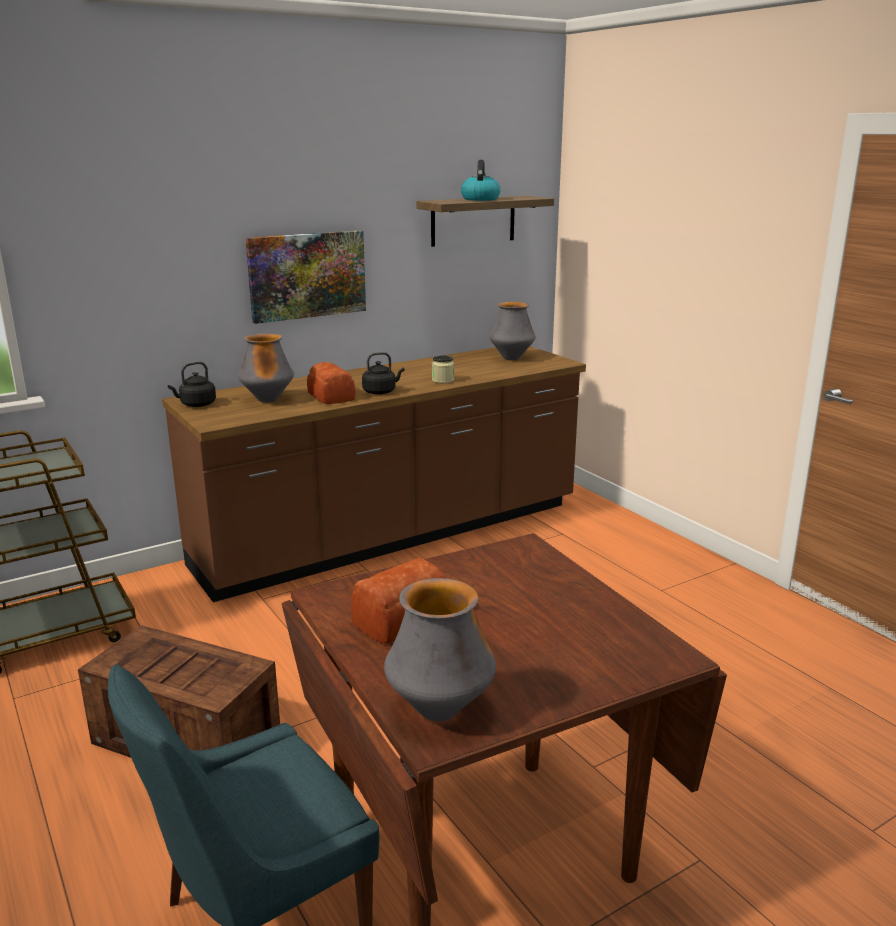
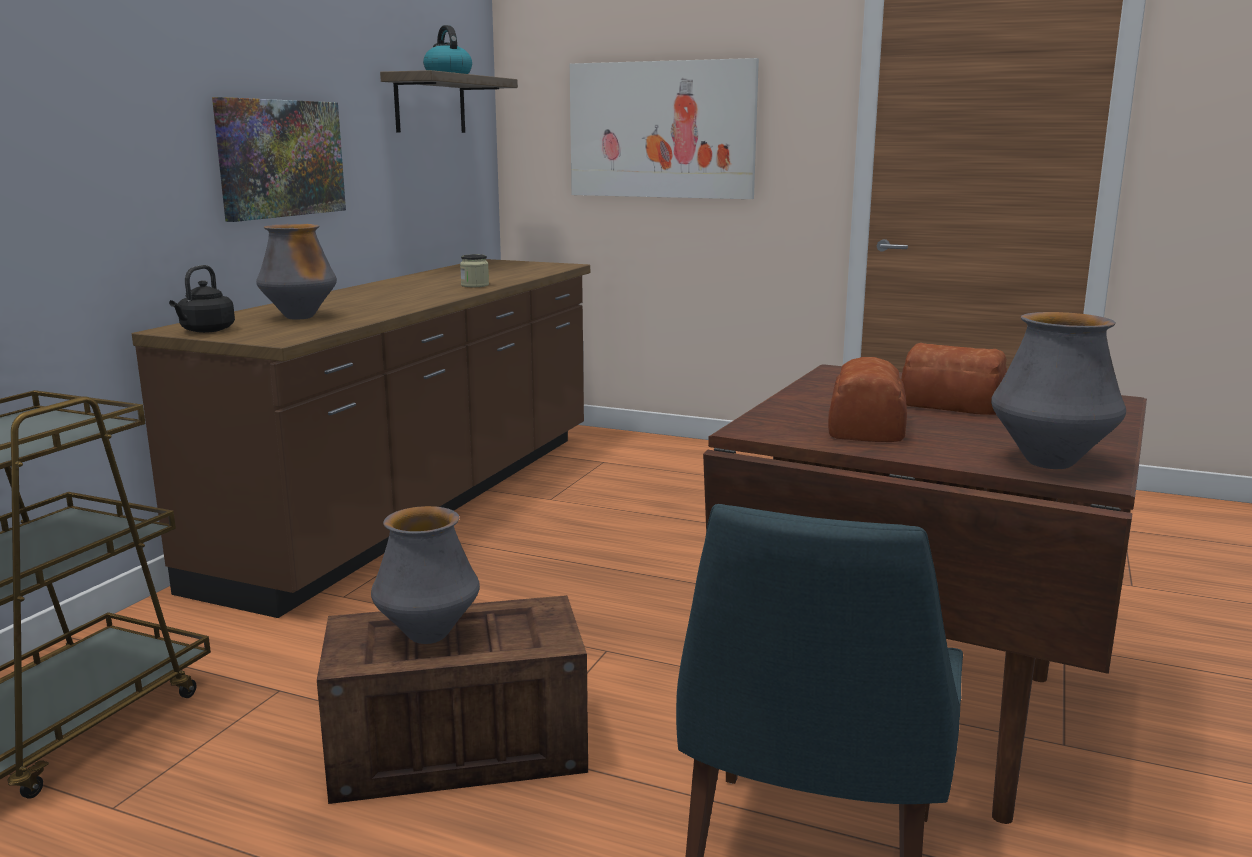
camera: 35 degrees left, 5 degrees down
bread [307,362,356,404] -> bread moved to [901,343,1007,415]
black kettle [362,352,404,395] -> none
vase [489,302,535,360] -> vase moved to [371,506,480,644]
none -> picture [570,58,759,199]

